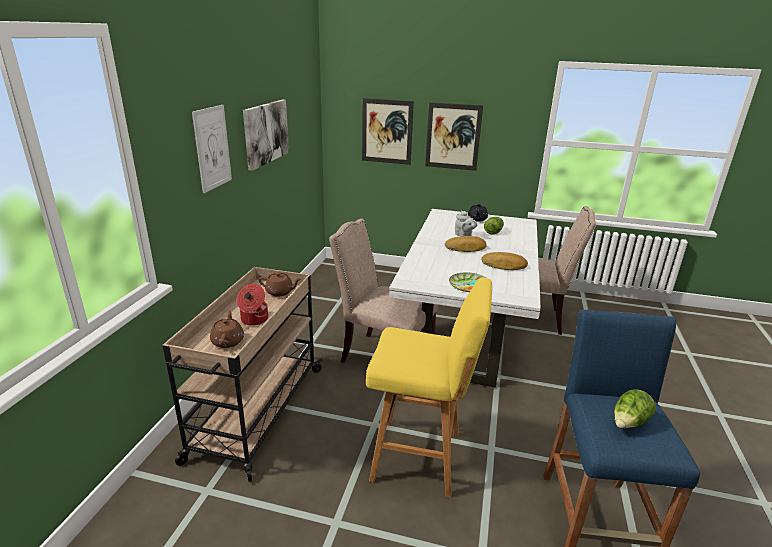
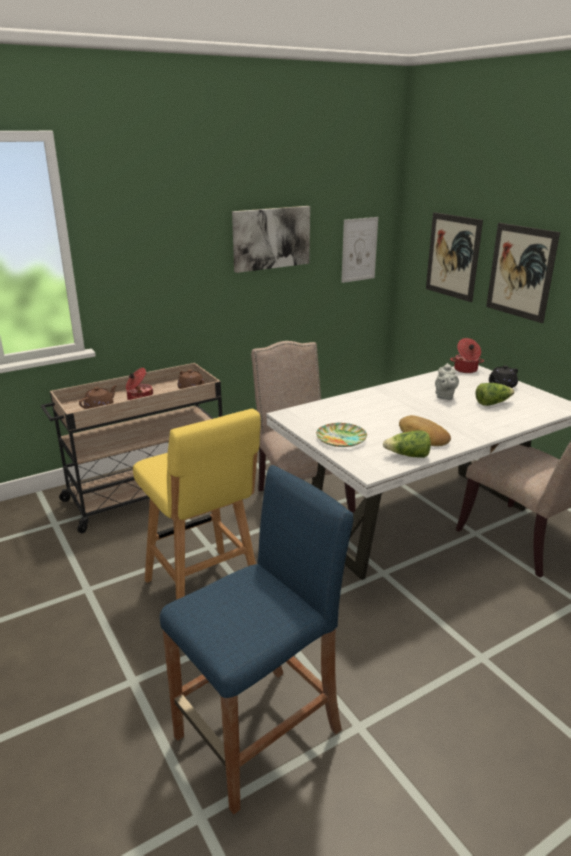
camera: 45 degrees right, 0 degrees up
picture [192,105,232,193] -> picture moved to [341,217,378,283]
bread [445,236,487,252] -> none
lettuce [614,389,656,428] -> lettuce moved to [383,430,431,458]
none -> cooking pot [450,338,484,373]

